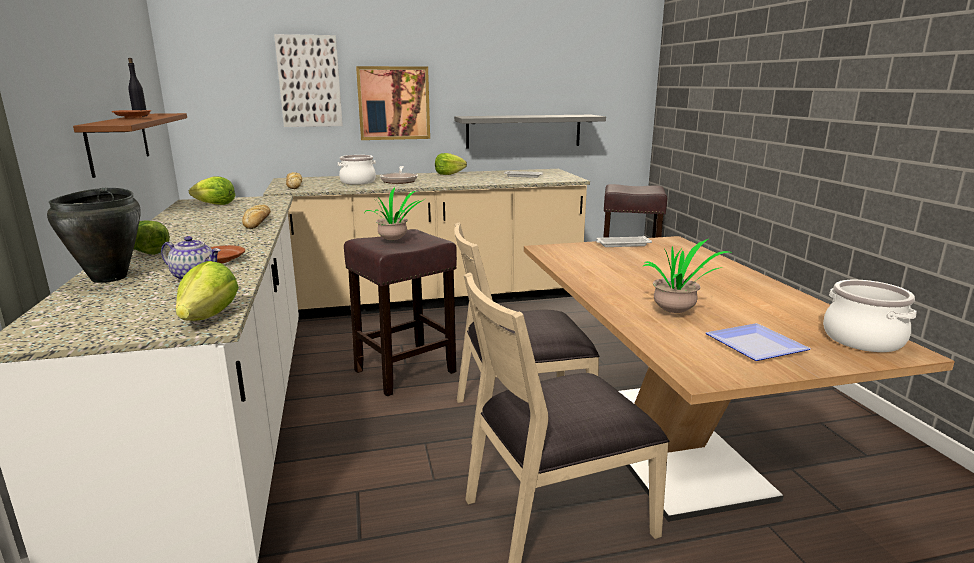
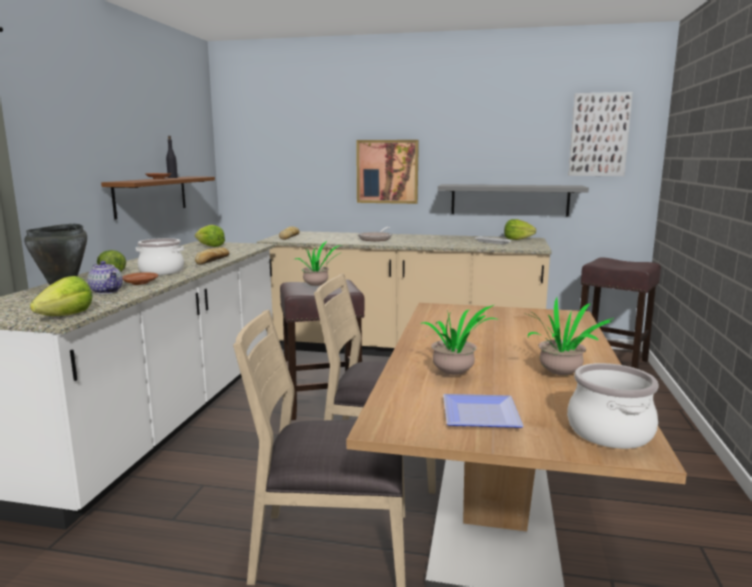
camera: 25 degrees right, 5 degrees down
picture [274,34,343,127] -> picture moved to [569,92,633,176]
cooking pot [338,155,376,185] -> cooking pot moved to [136,238,184,275]
lettuce [435,153,467,175] -> lettuce moved to [504,219,536,240]
white tray [596,236,652,247] -> none
none -> potted plant [527,298,613,375]

